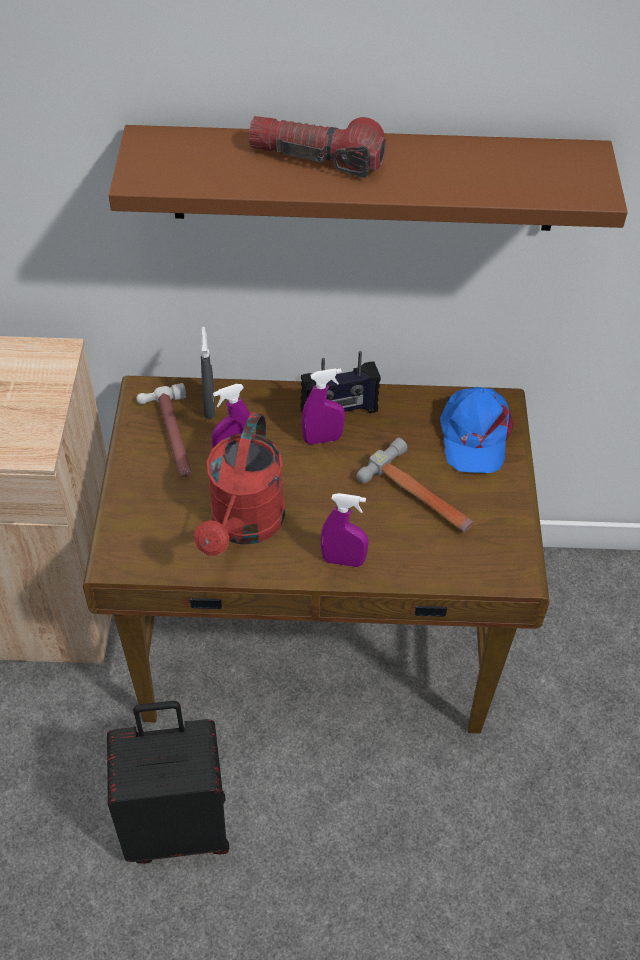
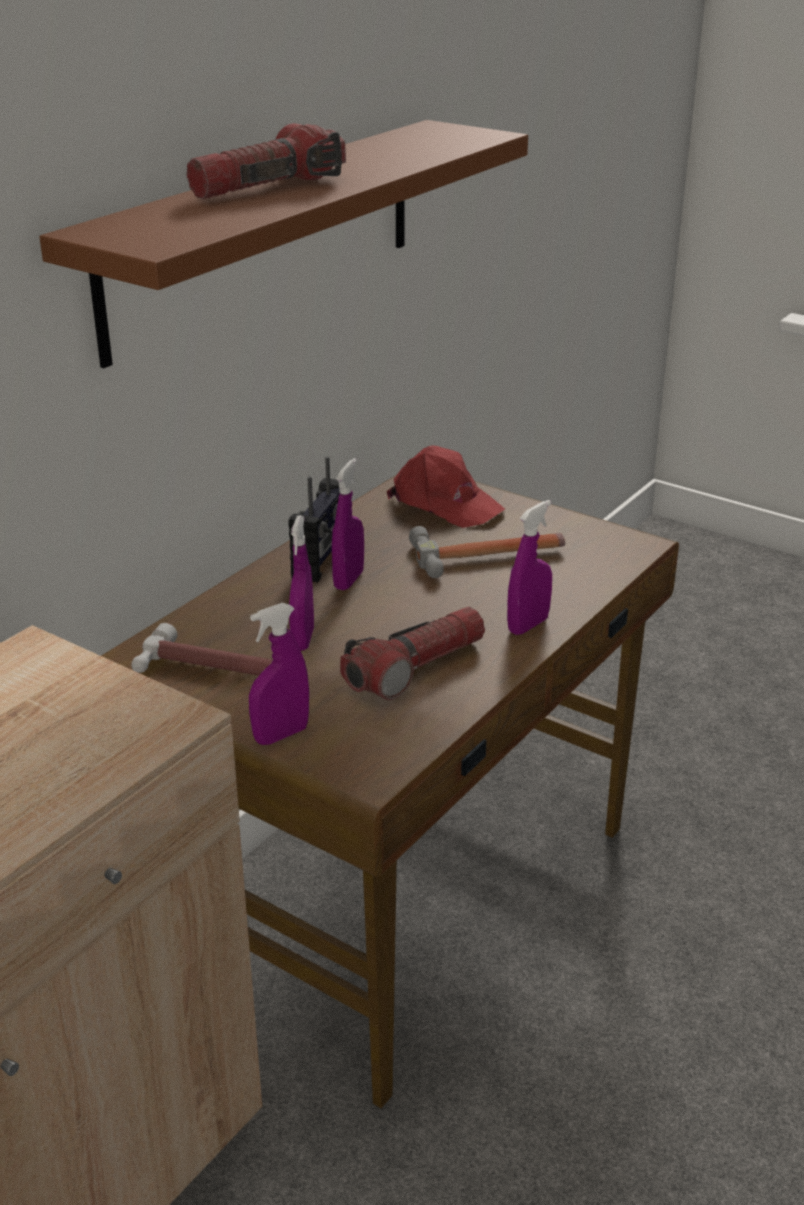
camera: 55 degrees left, 20 degrees down
black suitcase [107,701,229,864] -> none
red watering can [194,412,285,556] -> flashlight [340,607,485,700]
grey spray bottle [200,327,216,419] -> none
blue cap [440,387,514,473] -> red cap [387,445,505,528]
none -> purple spray bottle [249,603,309,745]

